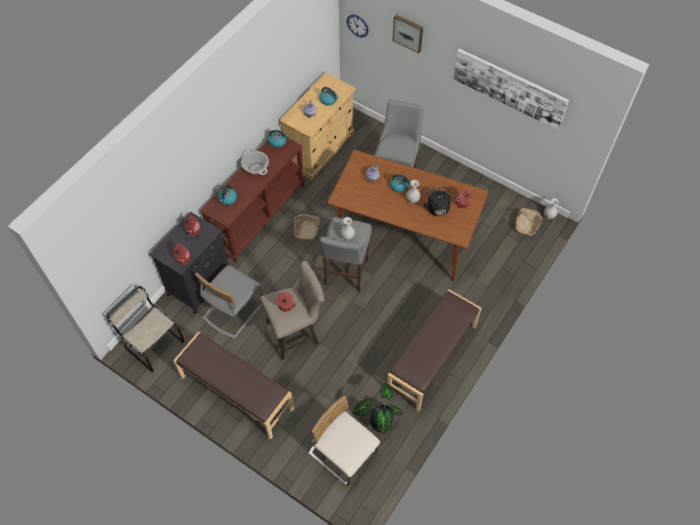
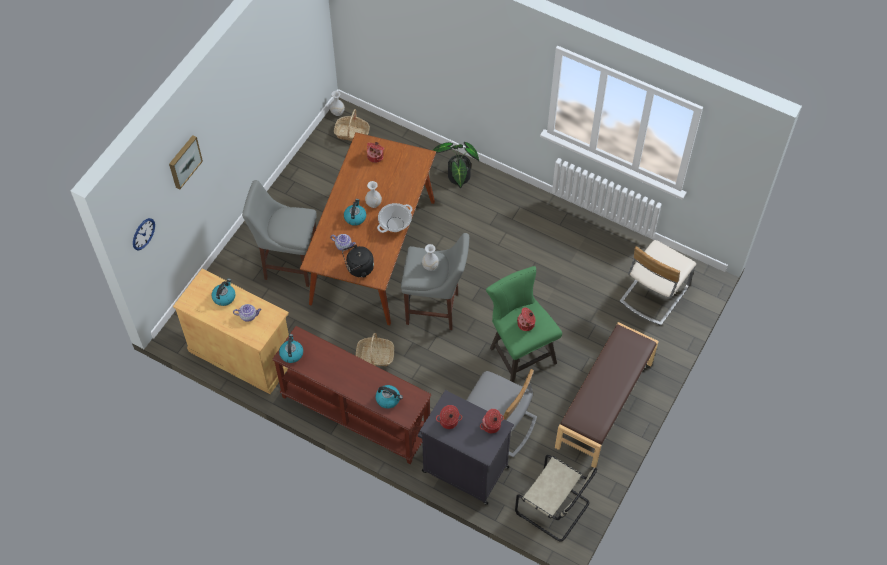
camera: 95 degrees left, 0 degrees up
beige chair [107,286,185,372] -> beige chair turned 90 degrees counterclockwise [515,455,597,542]
cooking pot [241,151,269,175] -> cooking pot moved to [377,203,412,233]
beige stool [260,261,324,360] -> green stool [486,266,562,382]
potted plant [352,383,403,434] -> potted plant moved to [433,142,479,188]
brown bench [387,289,481,412] -> none
black kettle [424,187,451,216] -> black kettle moved to [342,245,374,277]
picture [453,49,569,130] -> none

